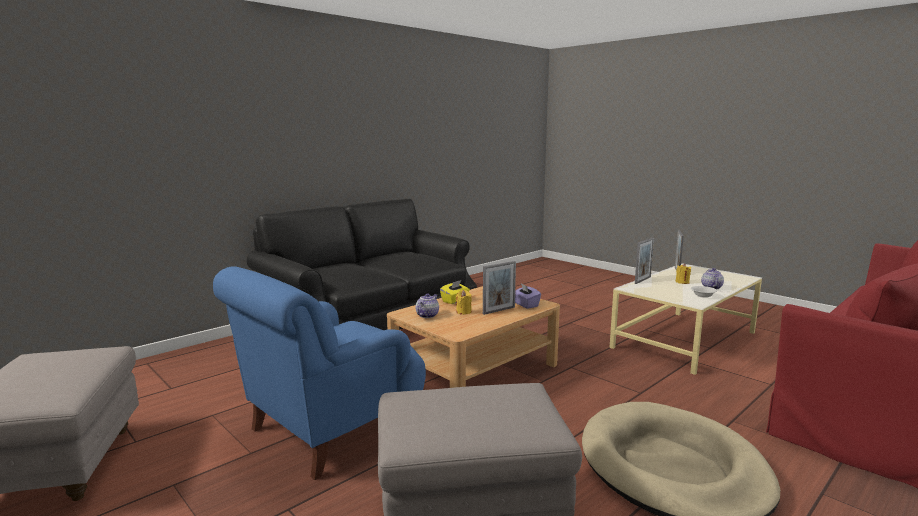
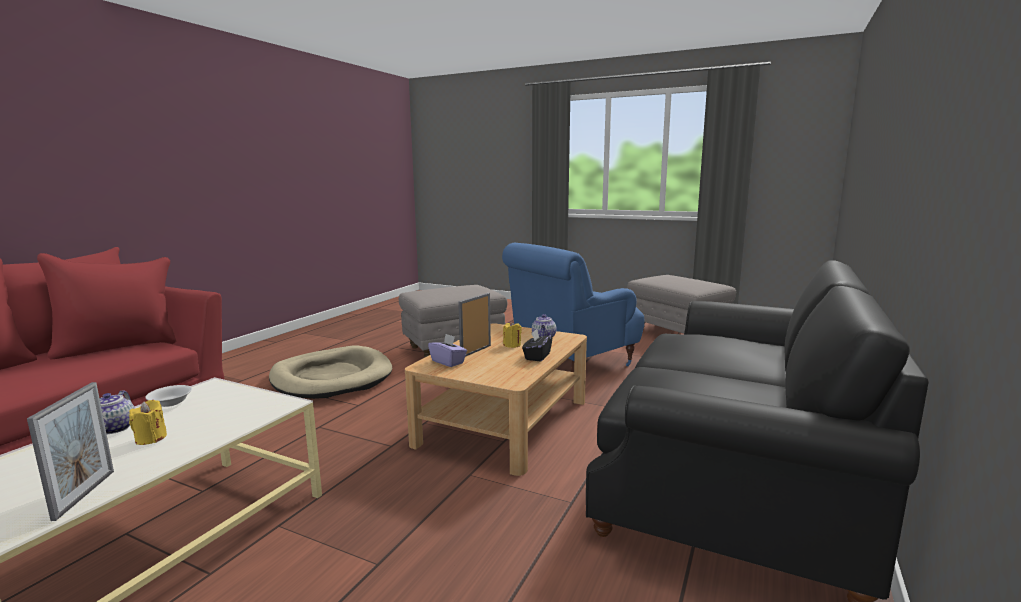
camera: 160 degrees right, 0 degrees up
blue armchair [213,266,426,480] -> blue armchair turned 150 degrees counterclockwise [502,243,644,372]
yellow tissue box [440,280,470,304] -> black tissue box [522,329,553,362]
picture frame [635,238,654,284] -> none

